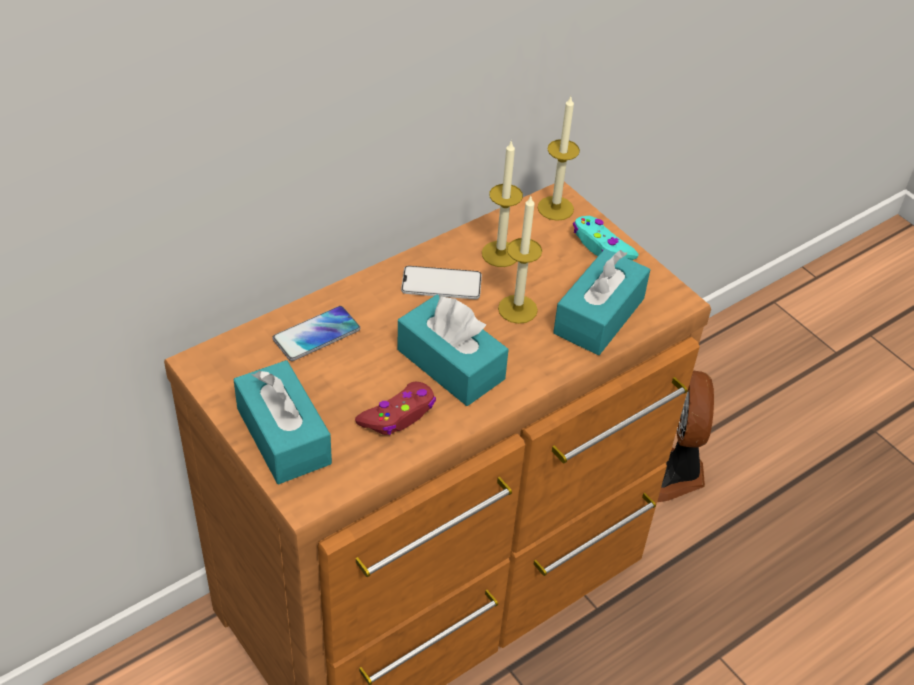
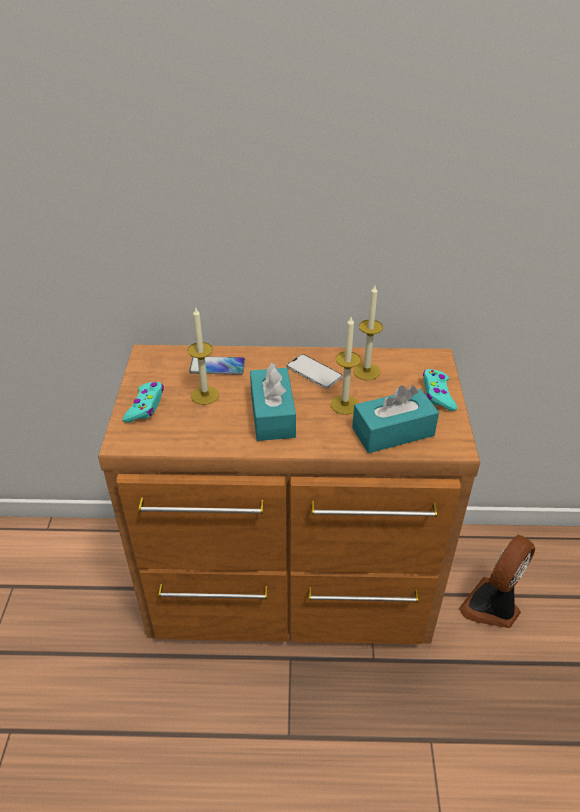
camera: 40 degrees right, 5 degrees down
turquoise tissue box [233,360,332,484] -> turquoise game controller [123,382,164,422]
red game controller [355,382,436,435] -> none
candle [538,97,580,221] -> candle moved to [188,308,219,405]

